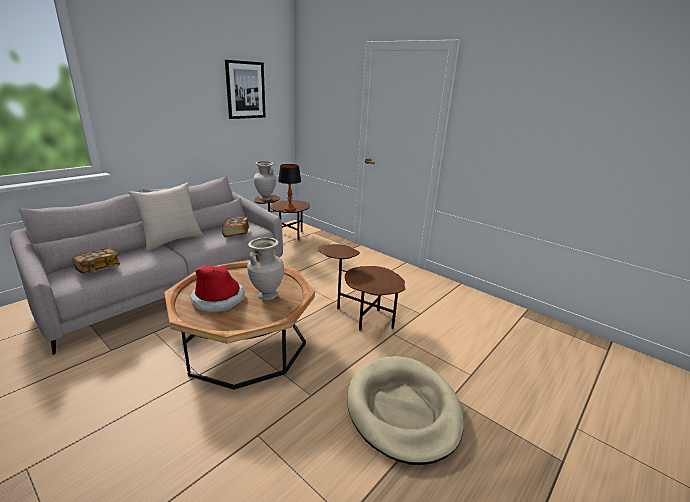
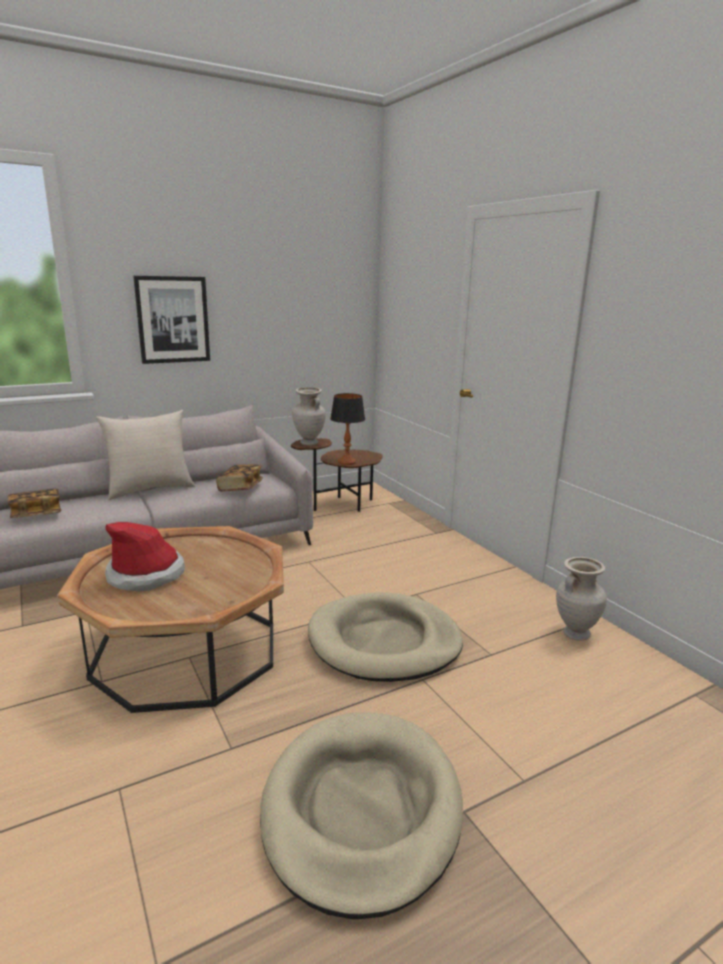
camera: 20 degrees right, 5 degrees down
picture [225,60,266,119] -> picture moved to [133,276,210,364]
beige vase [247,237,284,300] -> beige vase moved to [556,557,607,641]
brown side table [318,244,406,330] -> beige dog bed [308,592,463,682]

